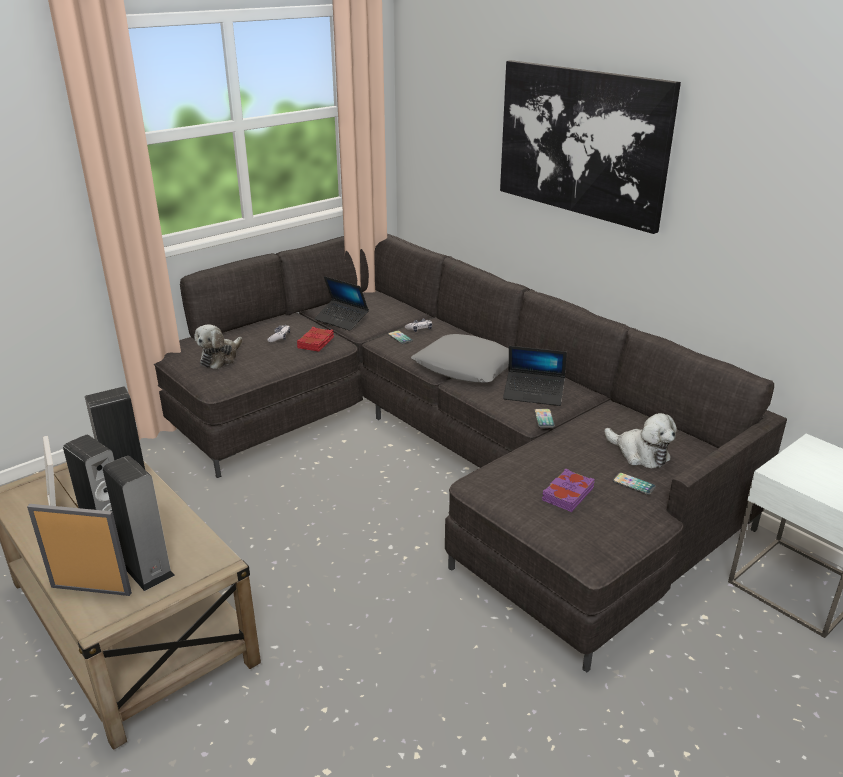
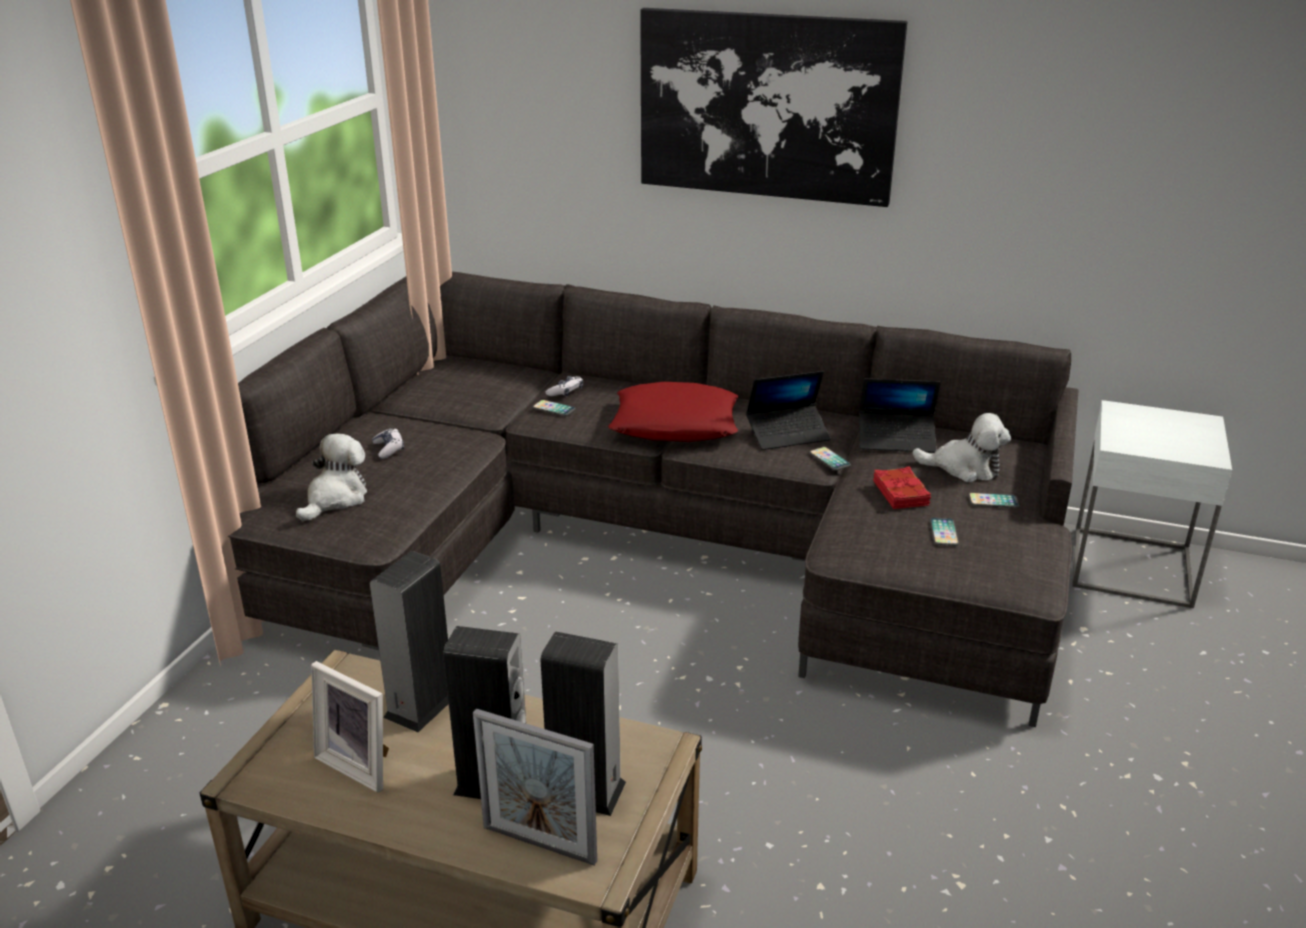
camera: 30 degrees left, 0 degrees up
picture frame [27,504,132,596] -> picture frame turned 135 degrees counterclockwise [473,709,597,866]
plush toy [194,324,242,369] -> plush toy turned 150 degrees counterclockwise [296,434,367,521]
red book [297,327,334,352] -> red book moved to [873,466,931,509]
laptop [314,276,369,331] -> laptop moved to [859,378,941,453]
grey pillow [411,334,509,383] -> red pillow [608,382,738,442]
purple book [542,468,594,512] -> phone [930,517,959,546]

